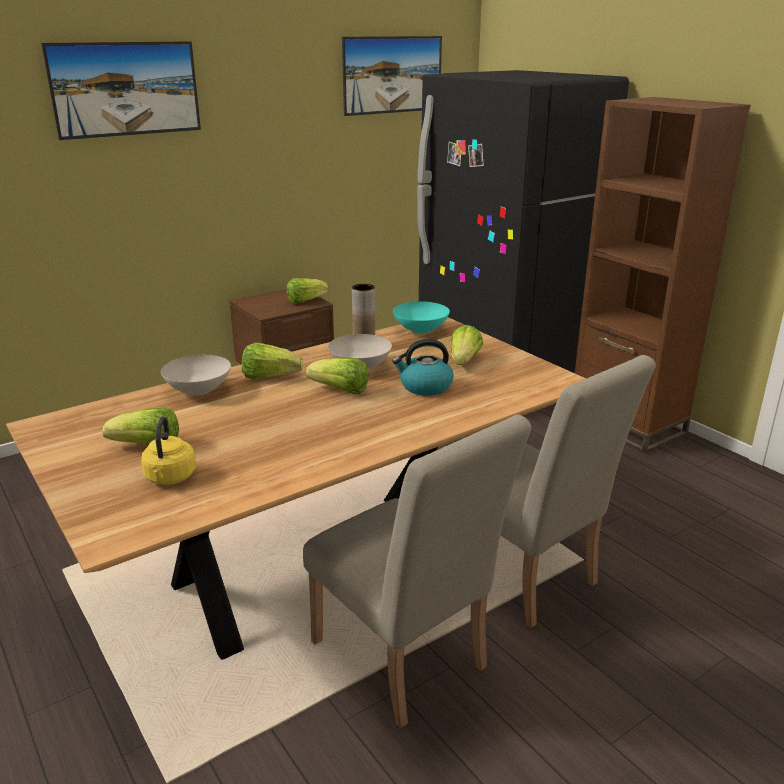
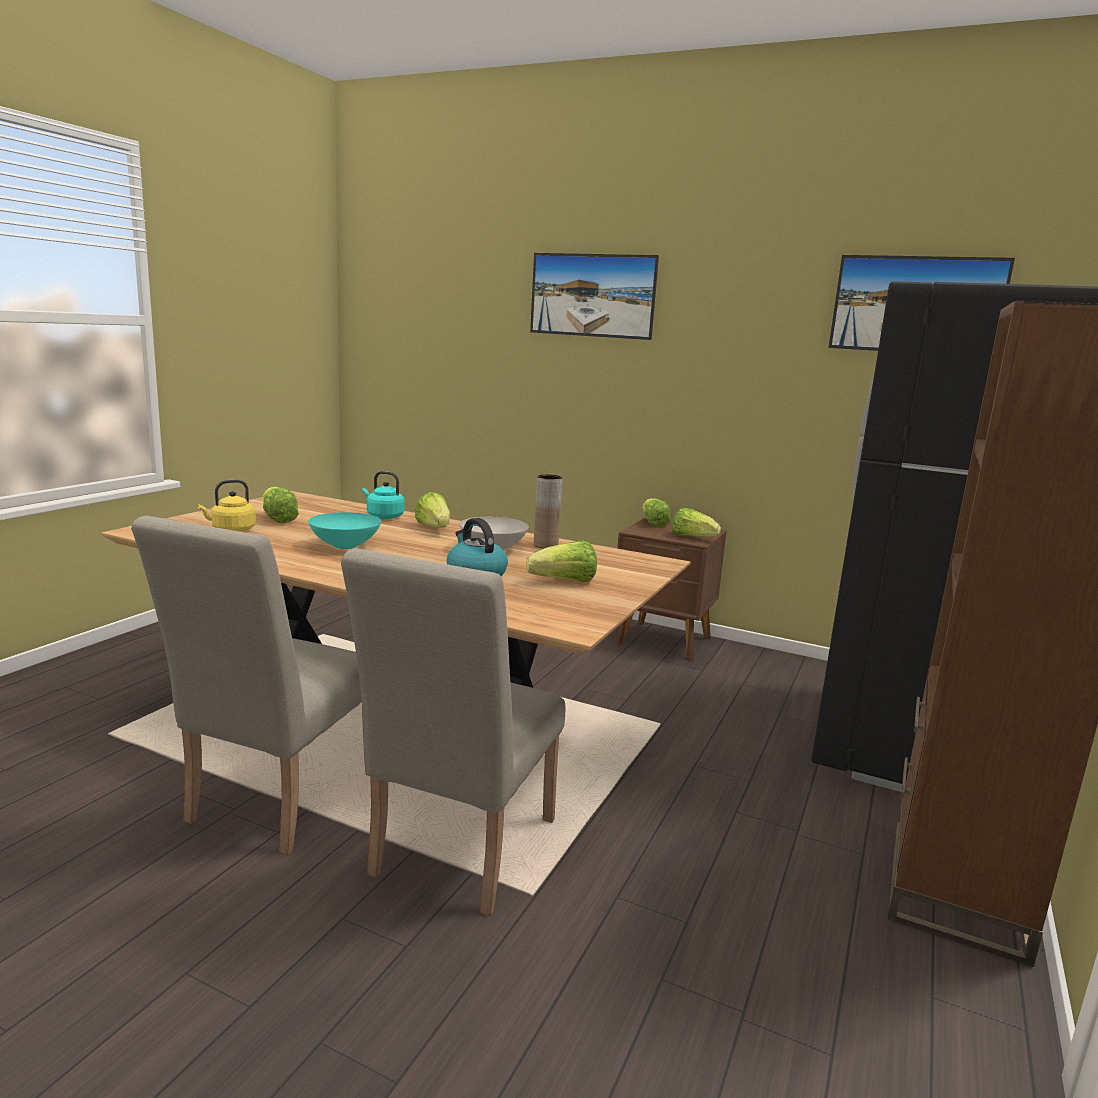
camera: 60 degrees right, 10 degrees down
white bowl [161,355,231,396] -> turquoise kettle [362,471,405,519]
lettuce [306,358,369,394] -> lettuce moved to [643,498,670,527]
turquoise bowl [393,301,450,334] -> turquoise bowl moved to [308,512,381,549]

